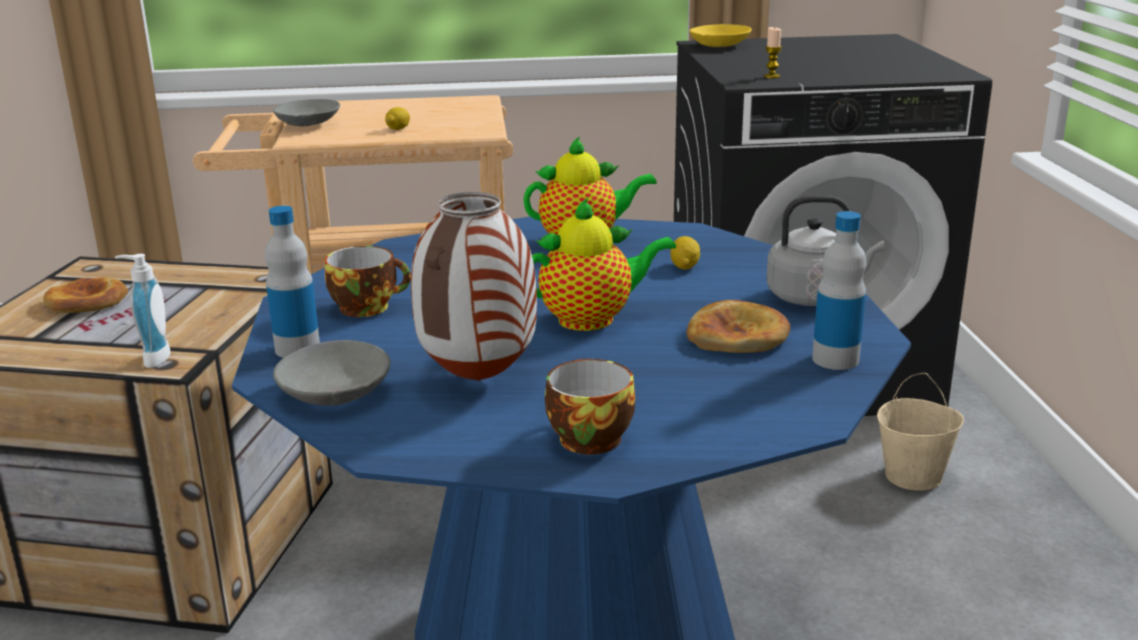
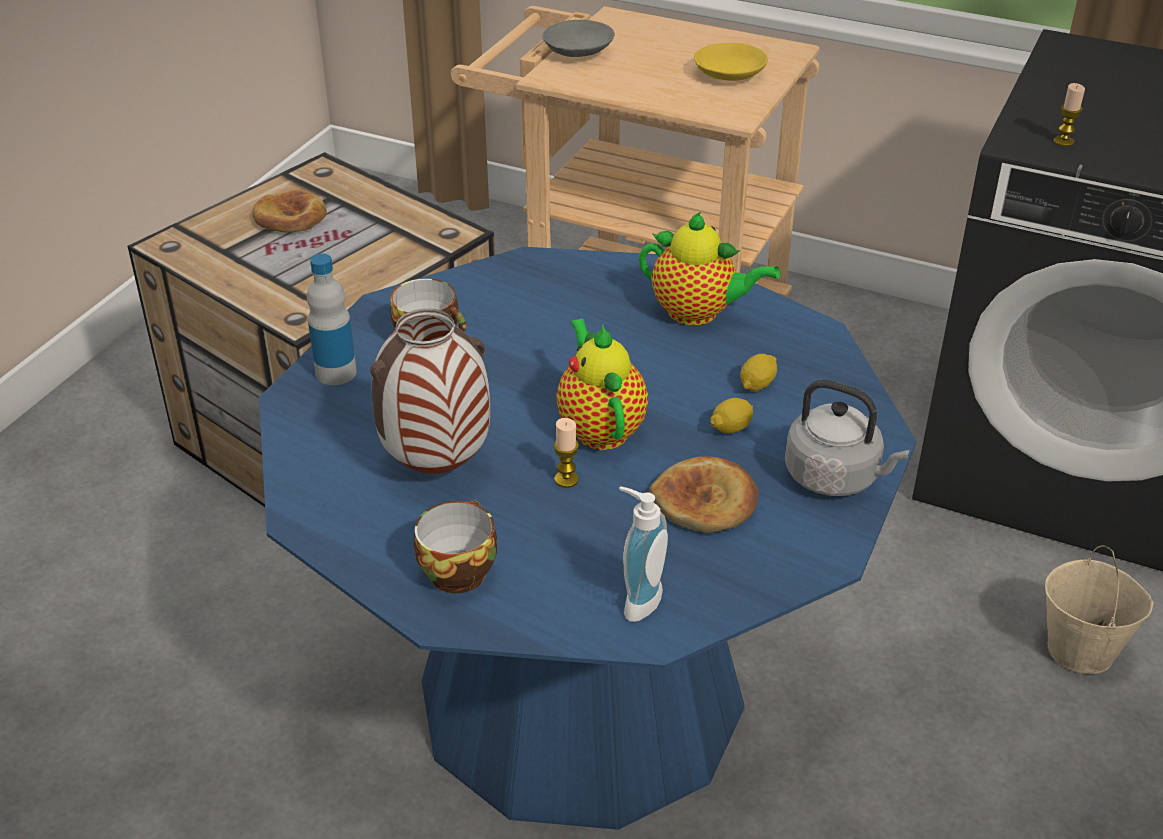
camera: 30 degrees right, 15 degrees up
soap dispenser [115,254,171,368] -> soap dispenser moved to [619,486,668,622]
grey bowl [273,340,390,406] -> none
lemon [385,107,410,130] -> lemon moved to [711,398,753,434]
teapot [532,198,676,331] -> teapot turned 120 degrees counterclockwise [556,319,648,450]
yellow bowl [689,24,752,47] -> yellow bowl moved to [694,43,768,81]
bottle [812,211,867,370] -> none
none -> candle [554,418,579,488]

